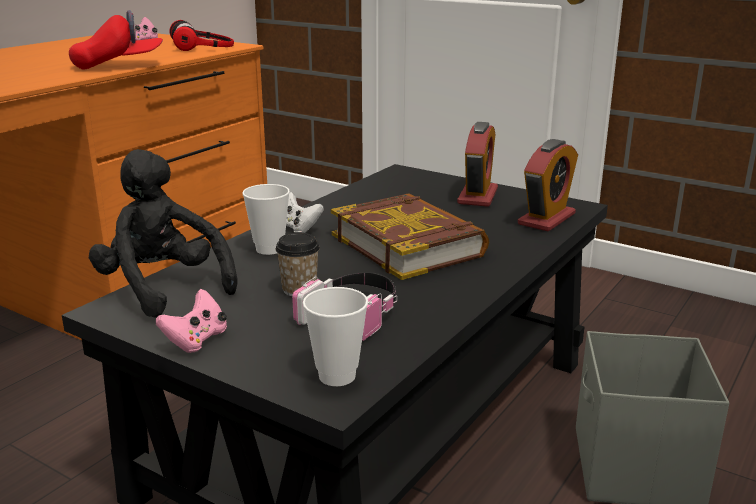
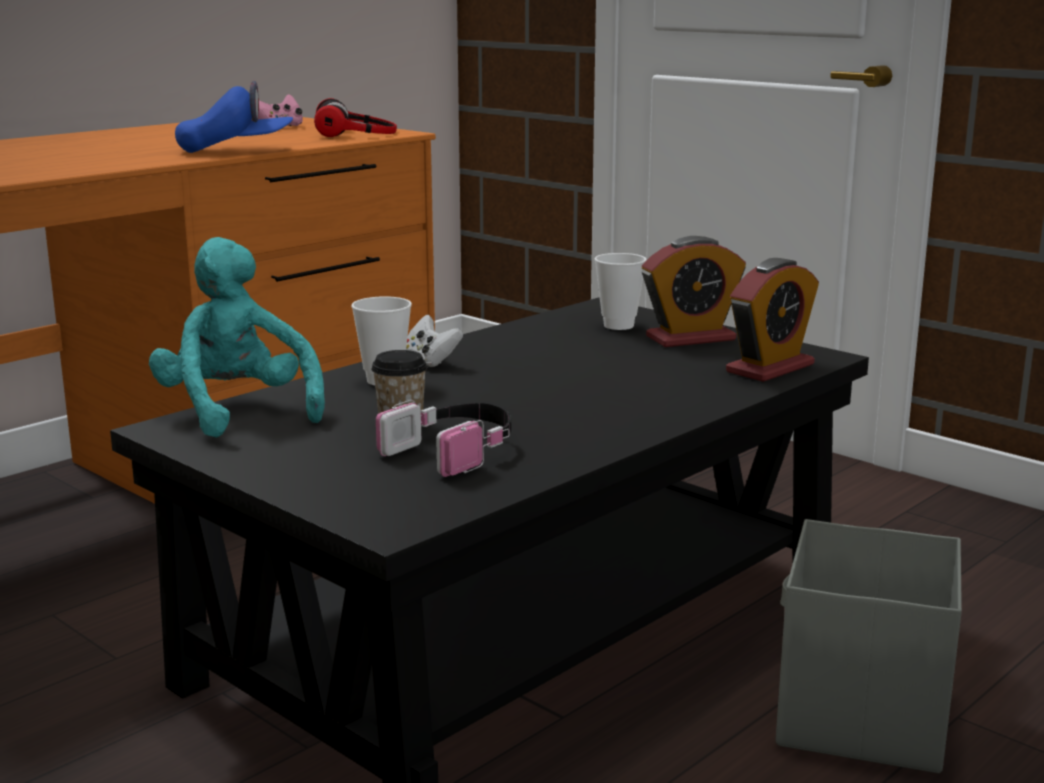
camera: 10 degrees right, 5 degrees down
red cap [69,10,163,69] -> blue cap [175,81,293,153]
black plush toy [89,149,238,318] -> turquoise plush toy [149,237,325,438]
pink game controller [156,289,227,353] -> none
cup [303,287,368,386] -> cup moved to [595,253,647,330]
book [331,193,489,280] -> none
alarm clock [457,122,498,207] -> alarm clock turned 45 degrees clockwise [642,236,746,347]

